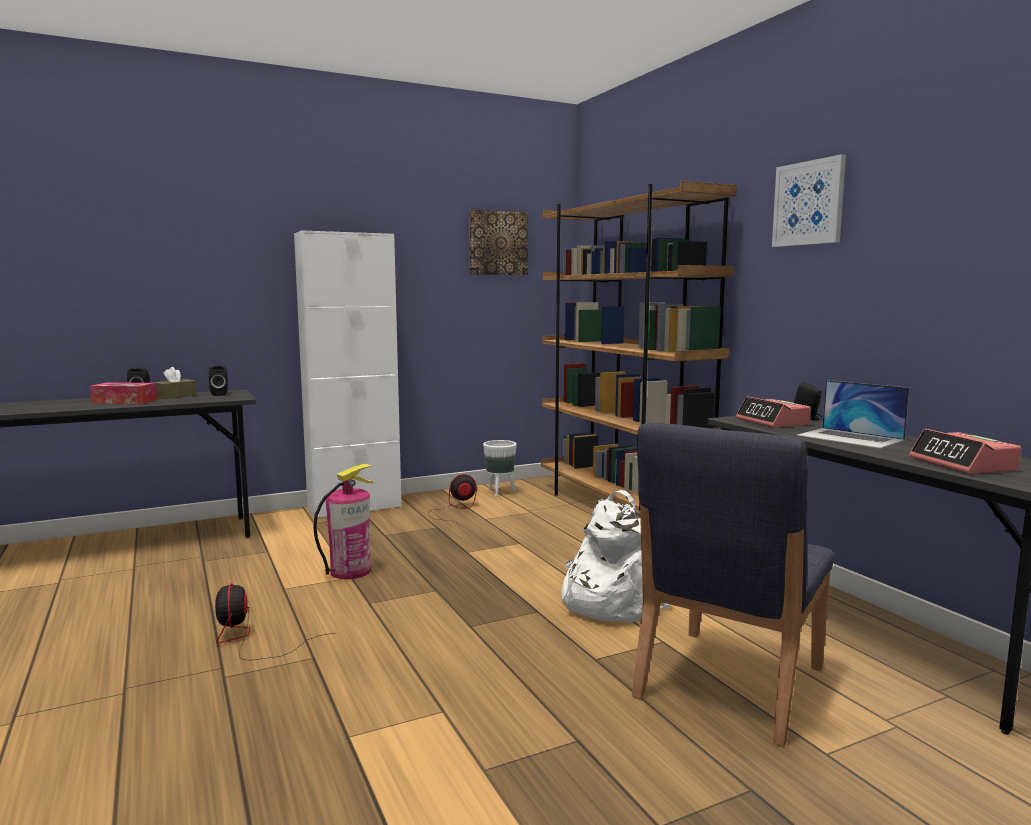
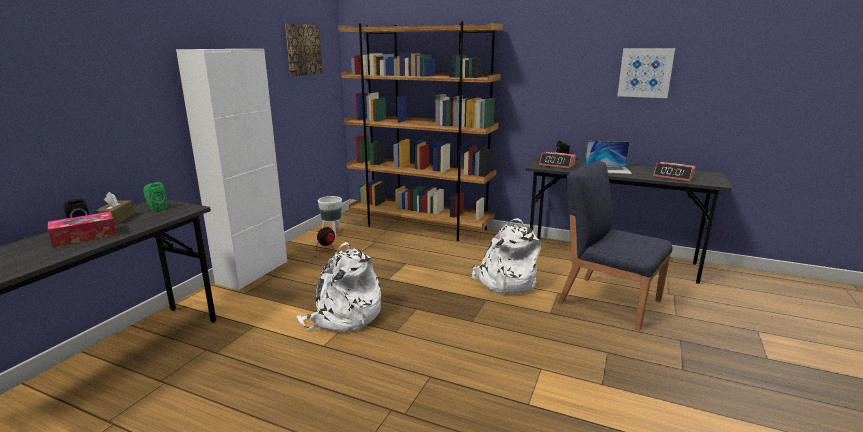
camera: 40 degrees left, 10 degrees up
black speaker [209,366,228,396] -> green speaker [143,182,168,211]
fan [215,583,335,660] -> none
fire extinguisher [313,464,375,579] -> white backpack [296,242,381,333]
blue chair [632,423,834,747] -> blue chair turned 135 degrees clockwise [558,161,672,331]
picture [772,154,846,247] -> picture moved to [617,48,675,98]

